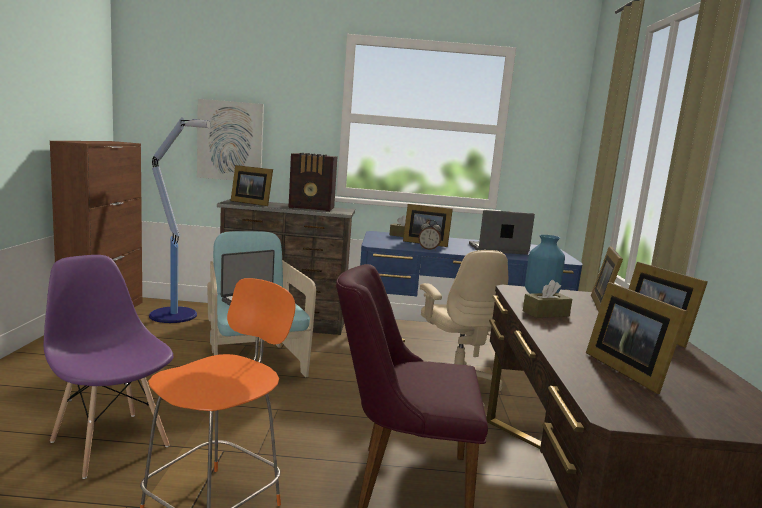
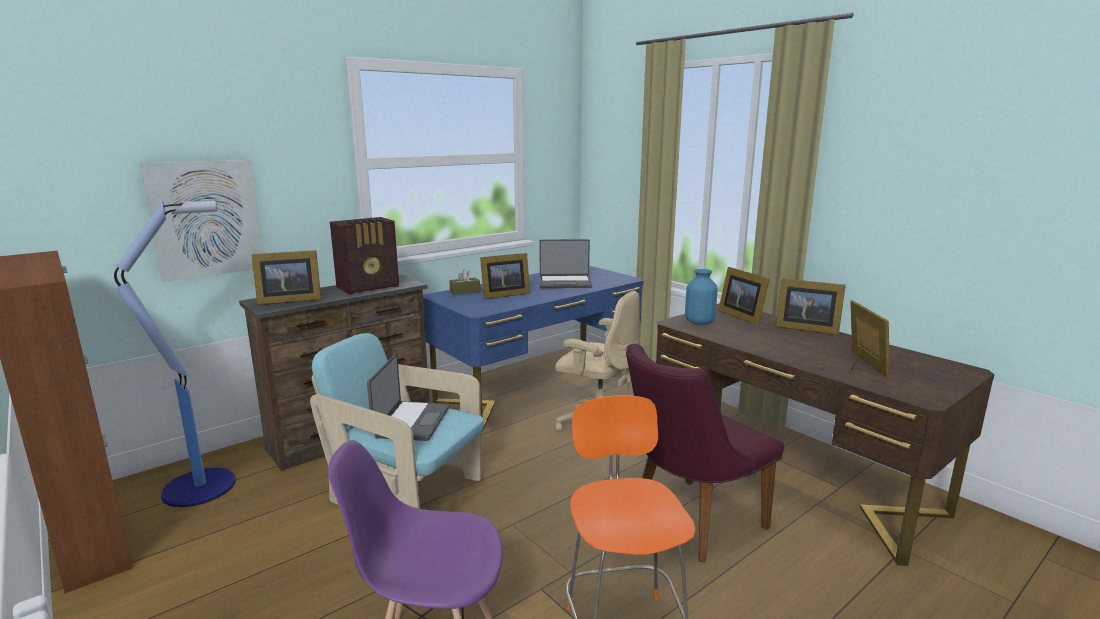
camera: 40 degrees left, 5 degrees up
alarm clock [418,220,441,251] -> none
laptop [469,210,535,255] -> laptop turned 135 degrees counterclockwise [540,239,592,288]
brown tissue box [523,280,572,318] -> none
picture frame [586,282,688,394] -> picture frame turned 120 degrees counterclockwise [850,301,890,378]

